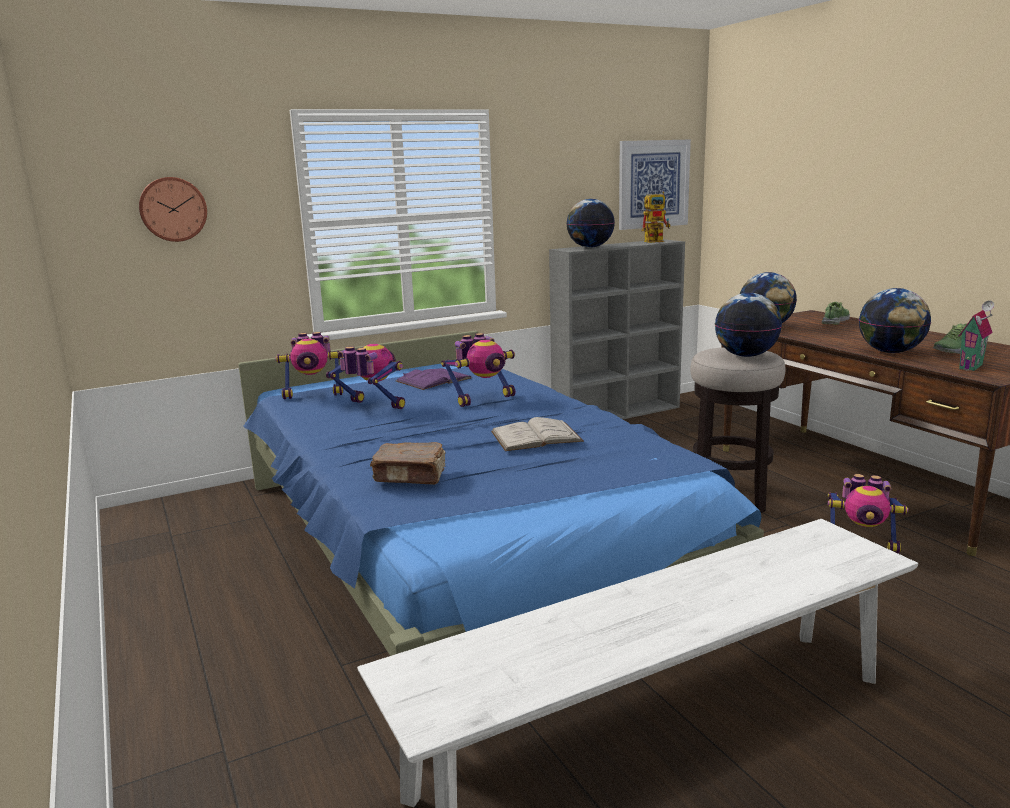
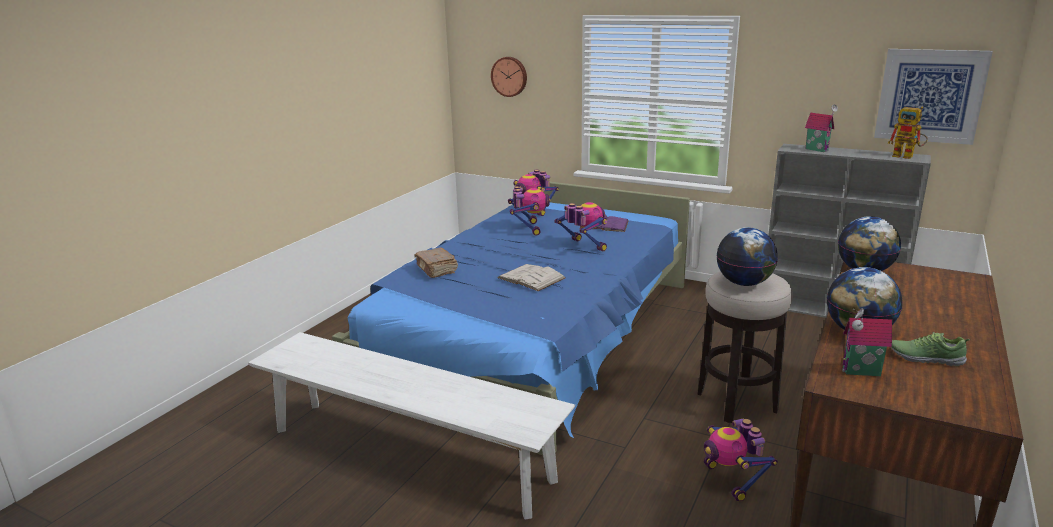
camera: 55 degrees right, 5 degrees up
toy robot [441,333,515,407] -> toy robot turned 150 degrees counterclockwise [555,202,607,252]
globe [566,199,615,248] -> toy house [805,104,838,152]
shoe [822,302,850,325] -> none

